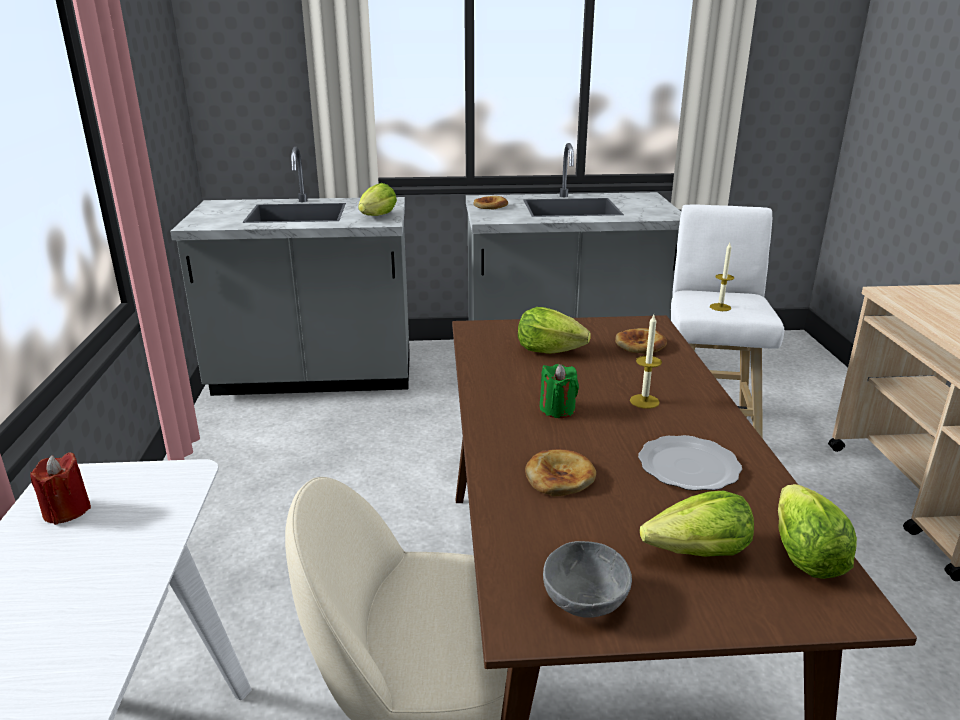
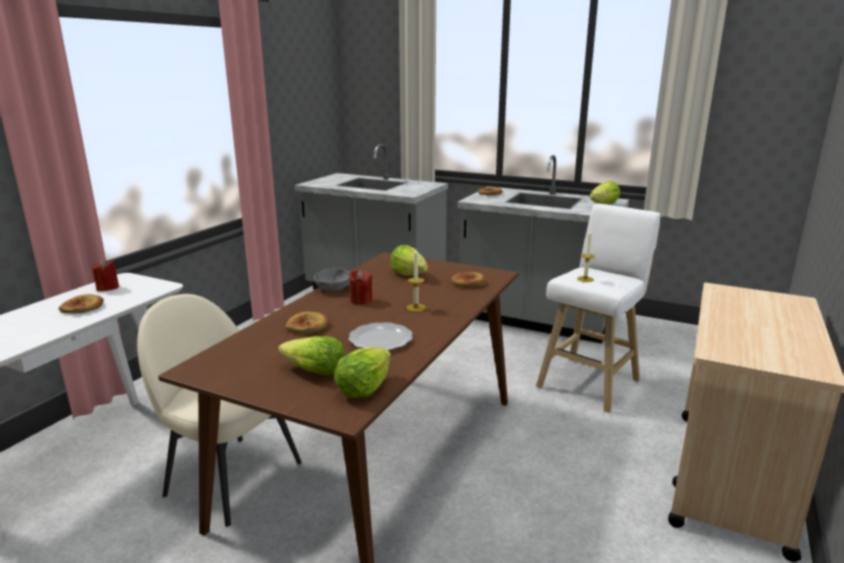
camera: 30 degrees right, 5 degrees down
lettuce [358,183,397,216] -> lettuce moved to [590,181,621,204]
green candle [540,364,579,418] -> red candle [349,270,372,305]
grey bowl [543,541,632,618] -> grey bowl moved to [314,268,350,291]
none -> bread [58,294,104,314]

